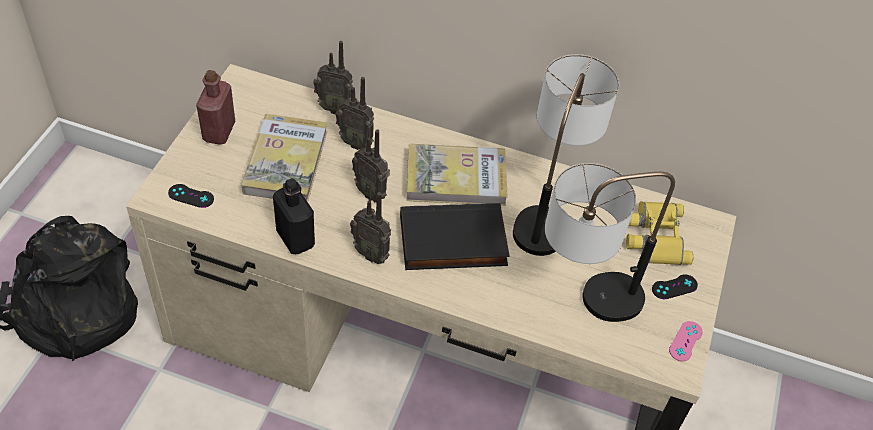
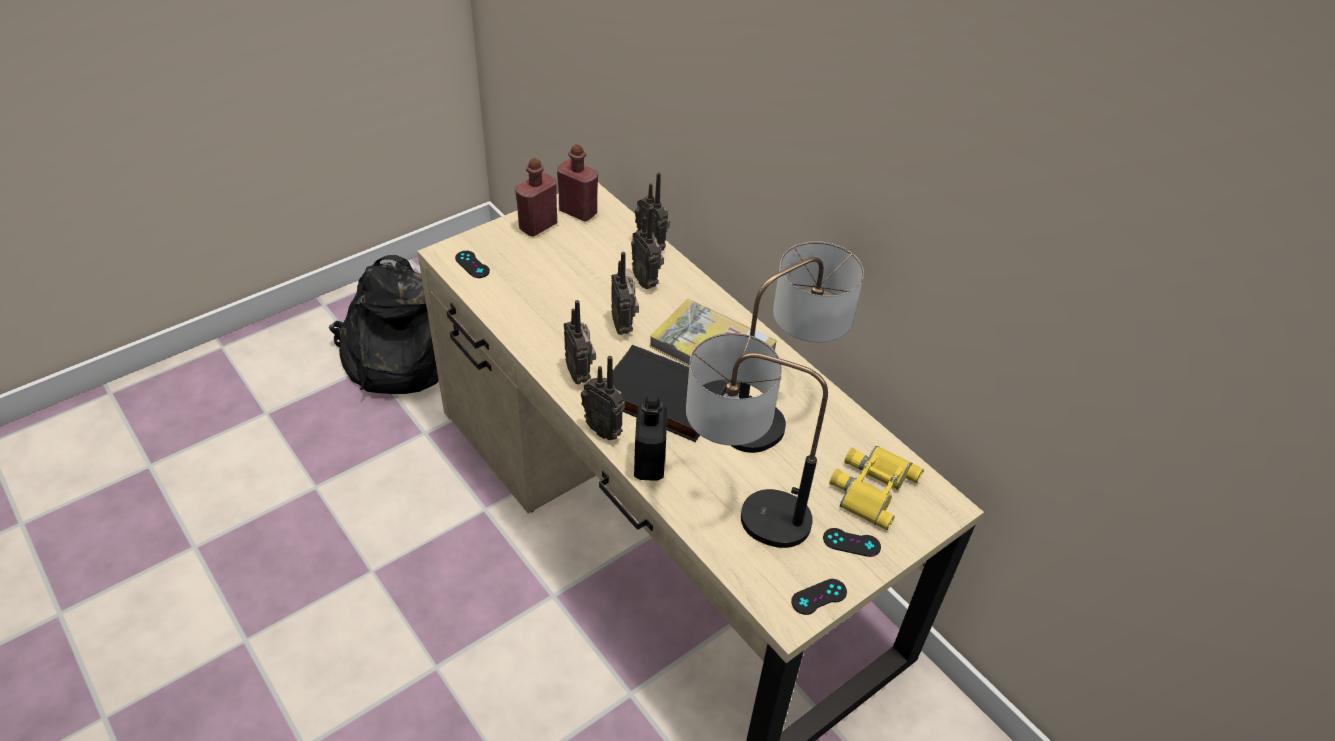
camera: 35 degrees right, 5 degrees down
book [241,114,327,202] -> none
black bottle [273,178,315,254] -> black bottle moved to [634,394,667,481]
pink game controller [669,321,703,362] -> black game controller [791,579,847,615]
none -> red bottle [557,144,598,222]
none -> radio [581,356,625,440]

